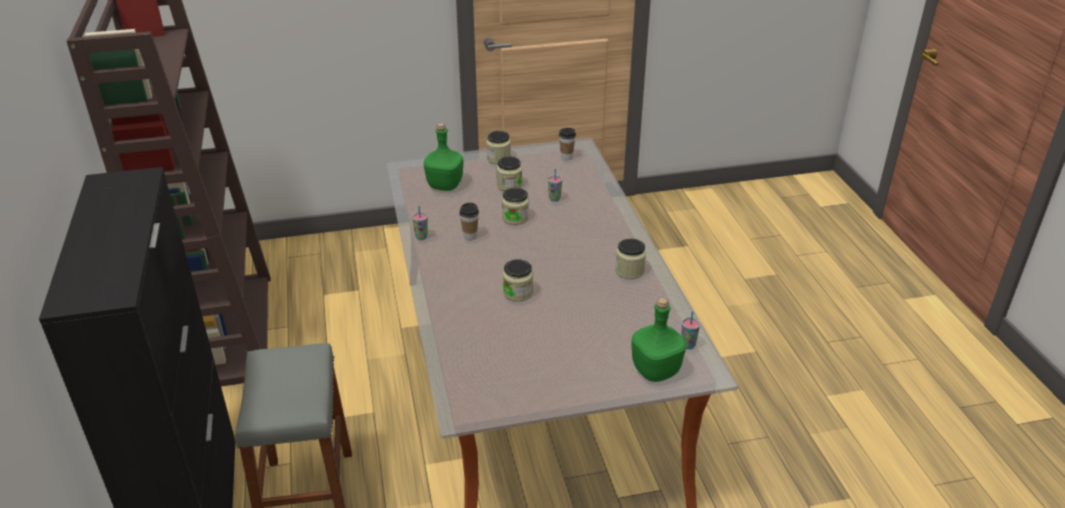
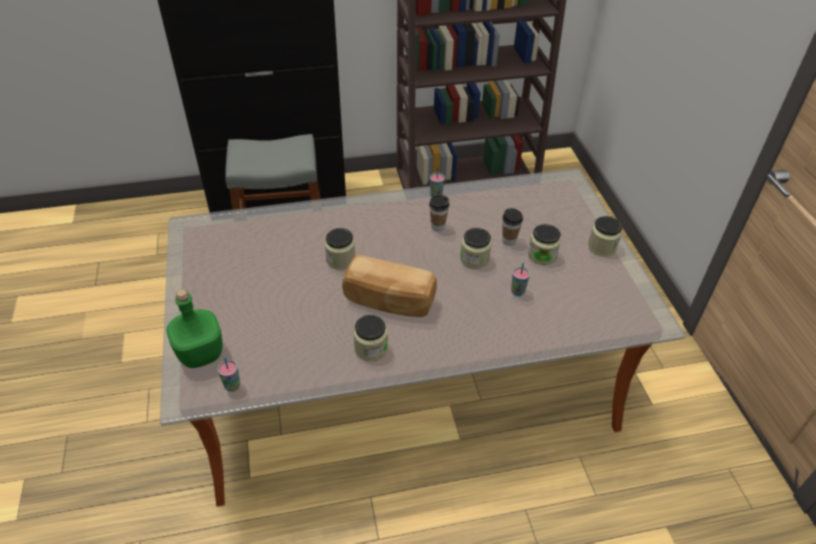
camera: 90 degrees right, 10 degrees up
green bottle [424,123,464,191] -> none
cup [559,128,576,160] -> cup moved to [502,208,523,246]
none -> bread [342,255,437,317]

